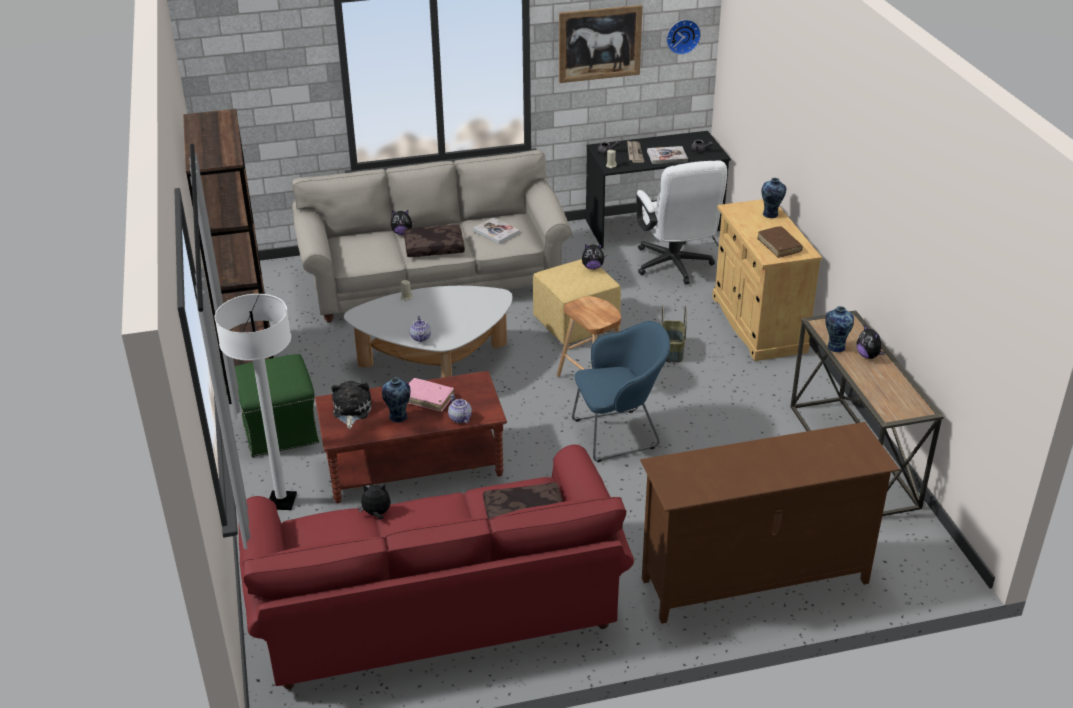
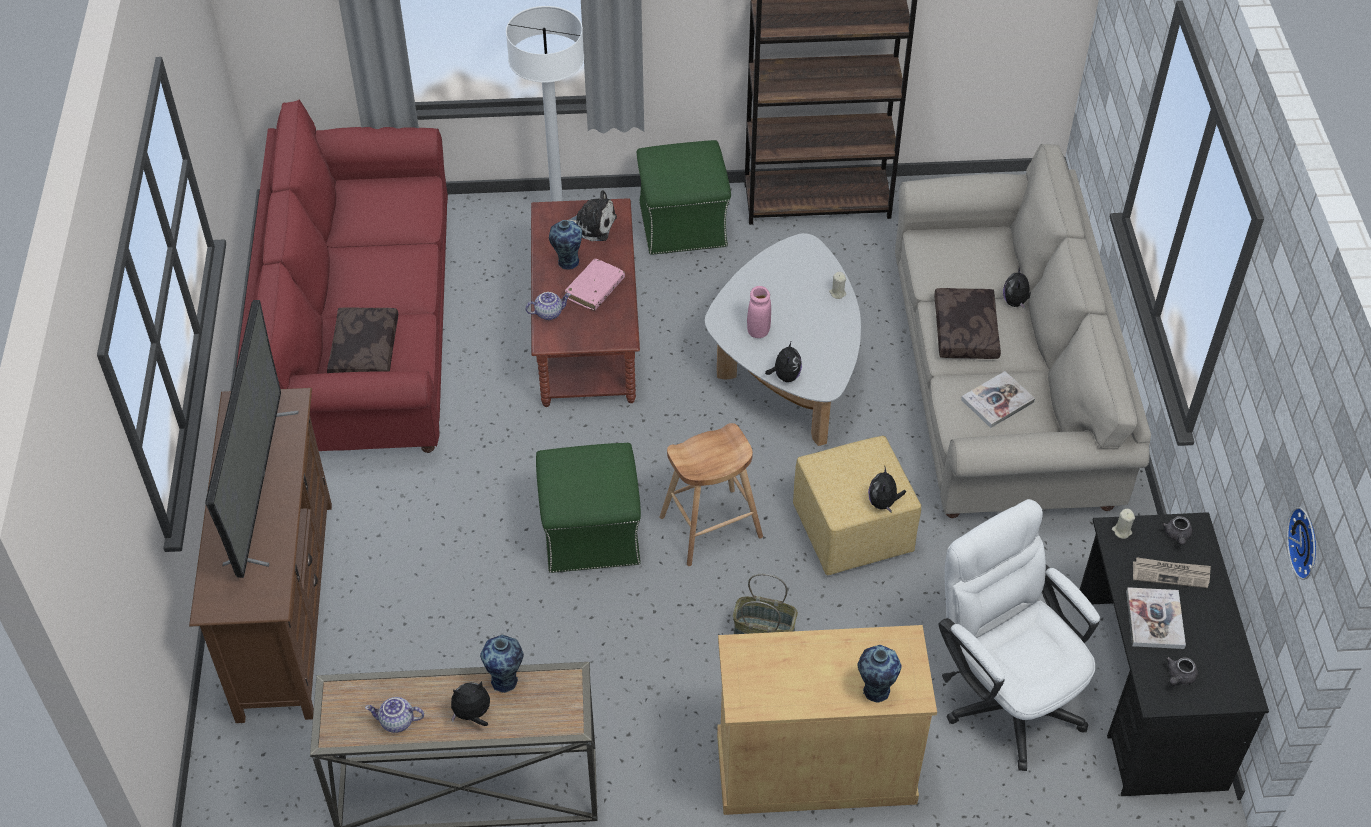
camera: 100 degrees right, 15 degrees up
plush toy [358,484,391,519] -> plush toy moved to [765,340,802,382]
teapot [409,316,431,342] -> teapot moved to [365,697,424,733]
picture [559,5,643,83] -> none
blue armchair [572,321,670,462] -> green ottoman [536,443,641,573]
white office chair [636,160,727,284] -> white office chair turned 60 degrees clockwise [938,499,1100,771]
brown book [757,226,803,258] -> none
none -> television [205,300,299,578]
none -> pink vase [747,286,771,338]

